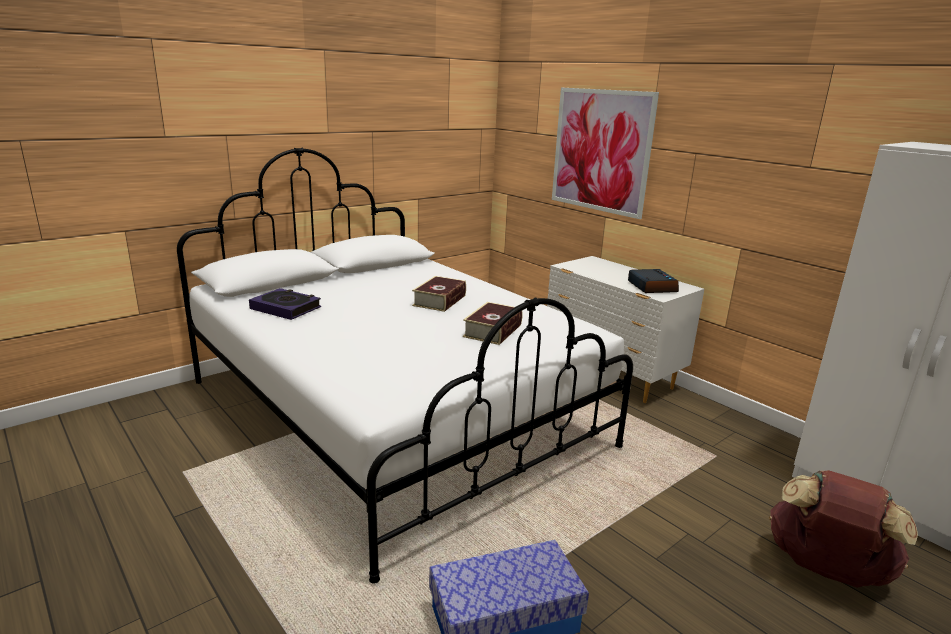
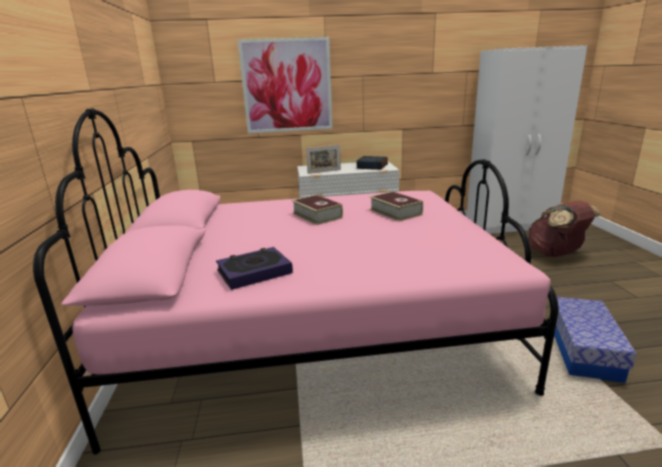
camera: 55 degrees left, 0 degrees up
white bed [177,148,633,584] -> pink bed [33,108,559,455]
none -> picture frame [306,145,341,174]

